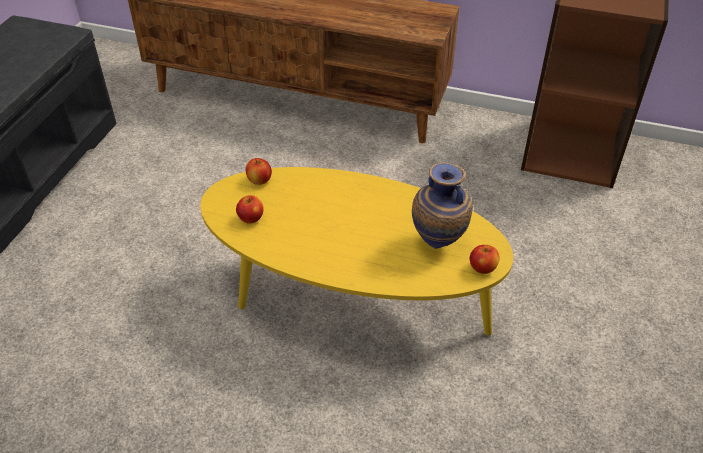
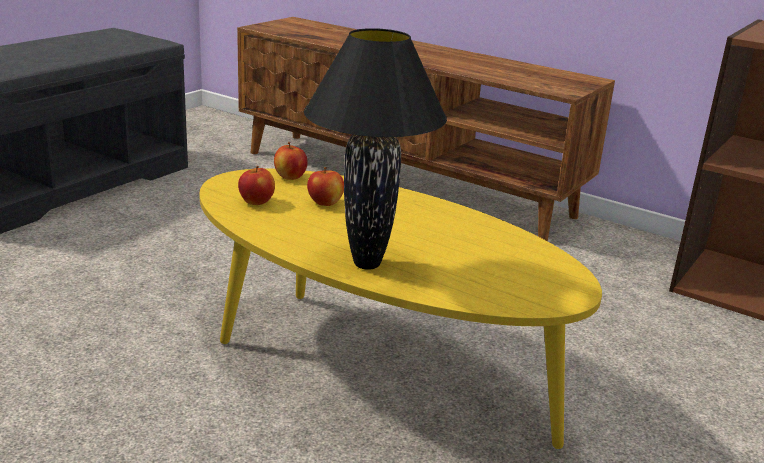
camera: 15 degrees right, 20 degrees down
vase [412,162,473,249] -> none
apple [470,245,500,274] -> apple moved to [307,167,344,206]
none -> black table lamp [304,28,447,270]

